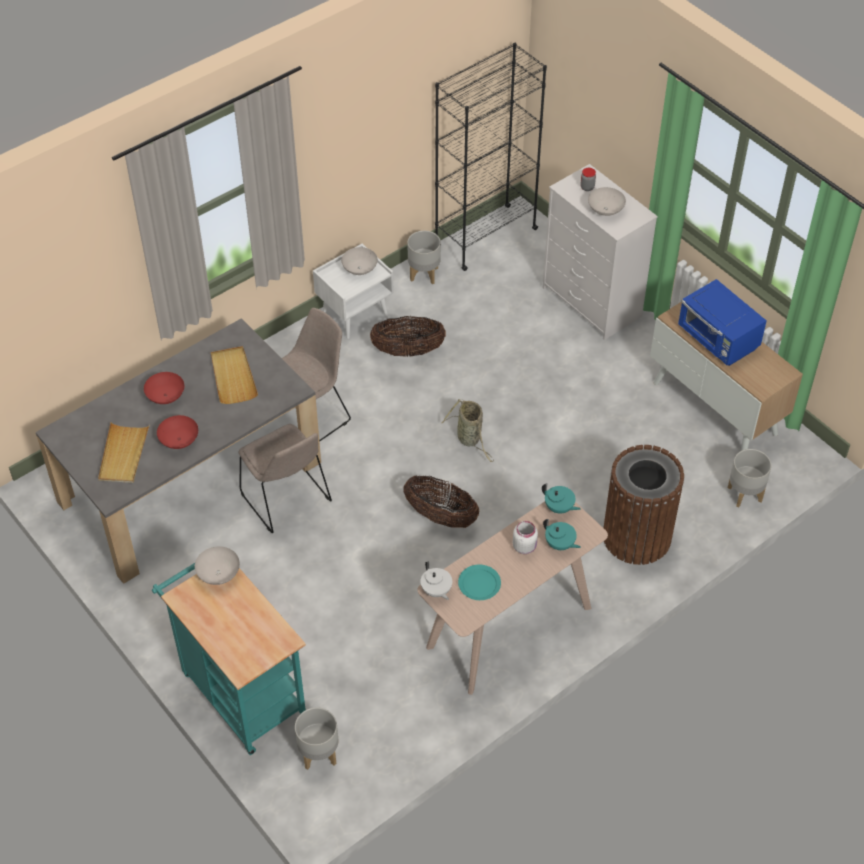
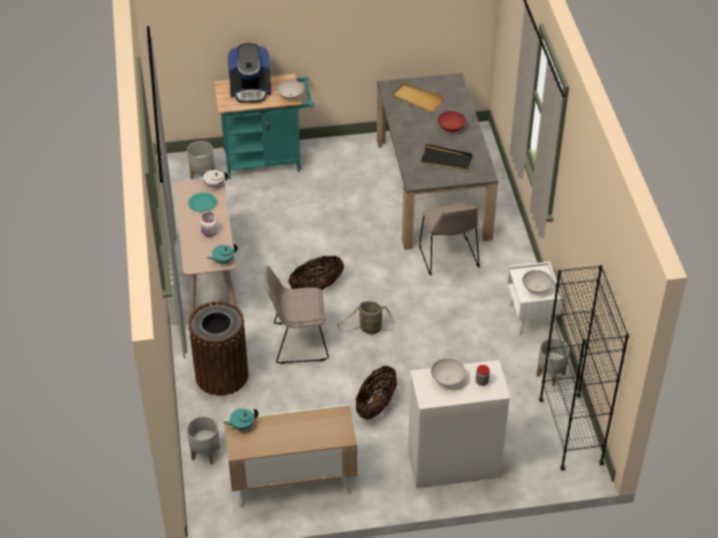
camera: 120 degrees right, 5 degrees down
red bowl [157,415,198,449] -> none
beige tray [211,346,258,404] -> black tray [420,144,473,172]
beige chair [239,424,332,533] -> beige chair moved to [264,266,329,364]
basket [370,316,446,357] -> basket moved to [356,366,397,420]
turquoise teapot [543,519,581,550] -> turquoise teapot moved to [224,408,258,430]
blue microwave [678,279,767,366] -> none
none -> coffee machine [228,43,271,103]

